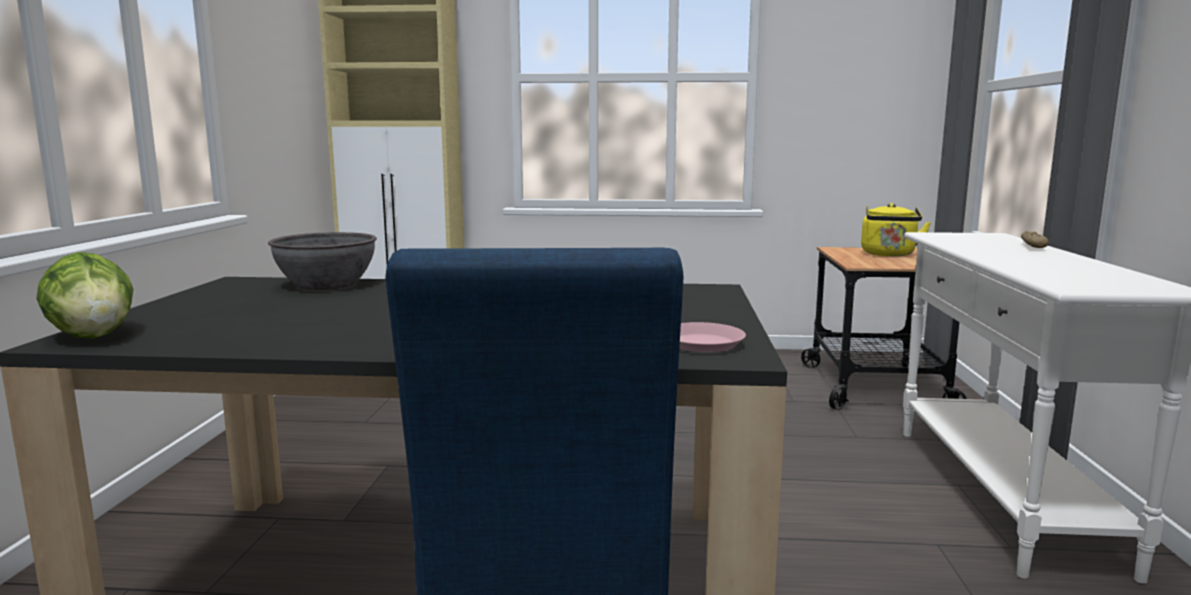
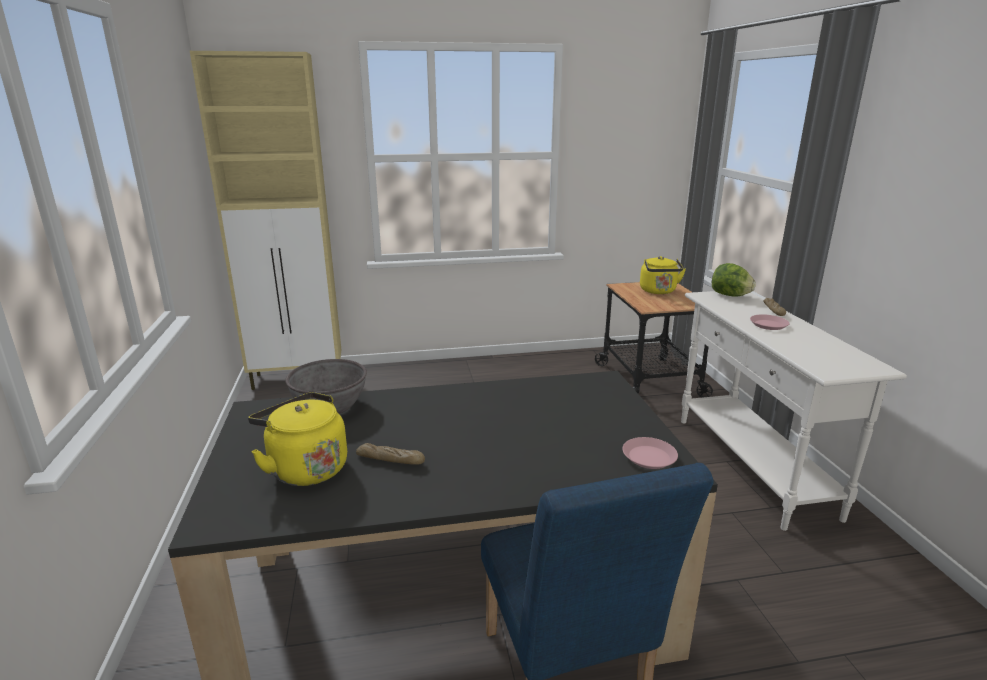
camera: 15 degrees left, 10 degrees up
lettuce [36,252,133,339] -> lettuce moved to [712,263,756,297]
none -> yellow kettle [248,392,347,486]
none -> bread [356,443,425,465]
none -> pink plate [750,314,789,330]

